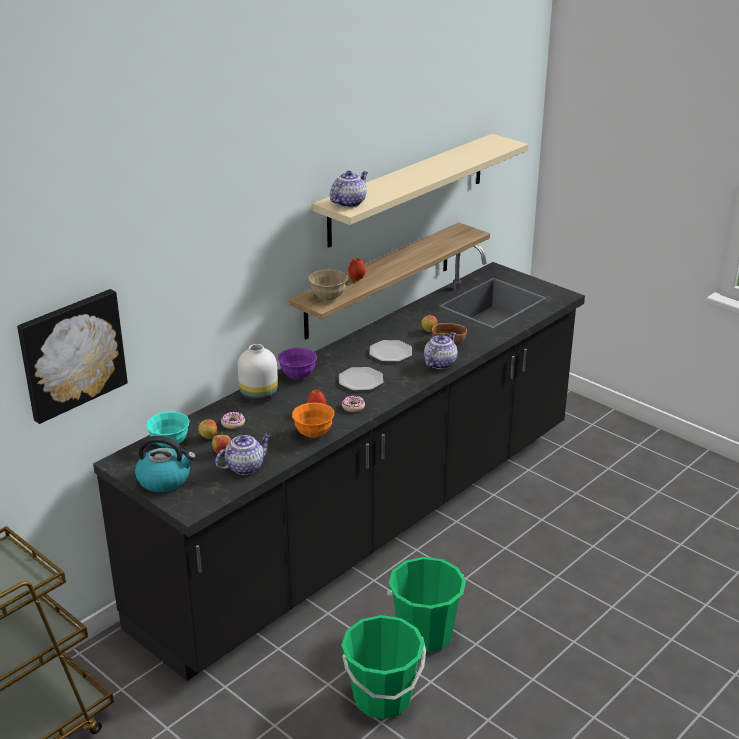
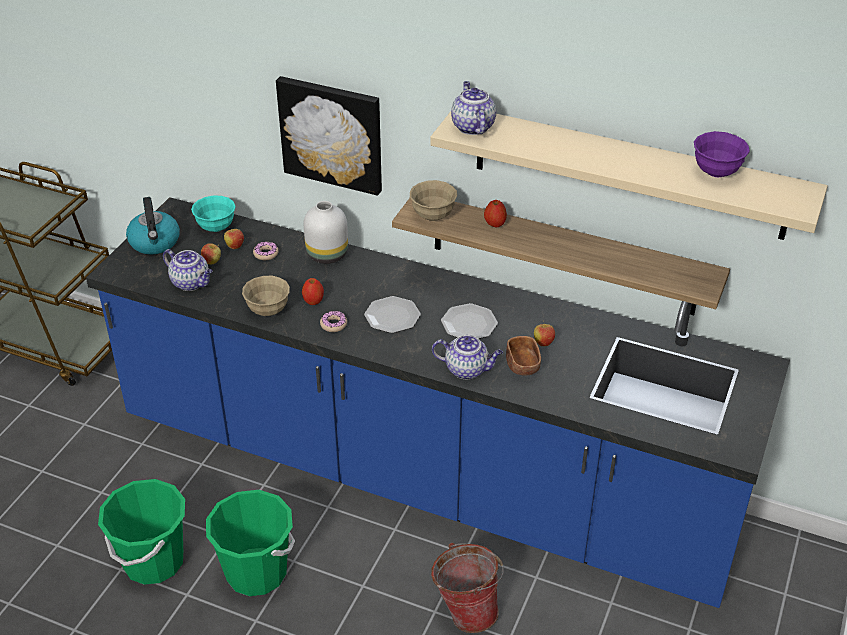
camera: 70 degrees right, 10 degrees up
picture [17,289,128,424] -> picture moved to [276,76,382,196]
black counter [93,244,585,681] -> blue counter [86,197,790,608]
purple bowl [278,348,317,380] -> purple bowl moved to [694,131,750,178]
orange bowl [292,402,334,438] -> beige bowl [242,275,290,316]
teapot [330,171,368,208] -> teapot turned 120 degrees counterclockwise [451,81,496,135]
none -> bucket [431,543,504,633]

